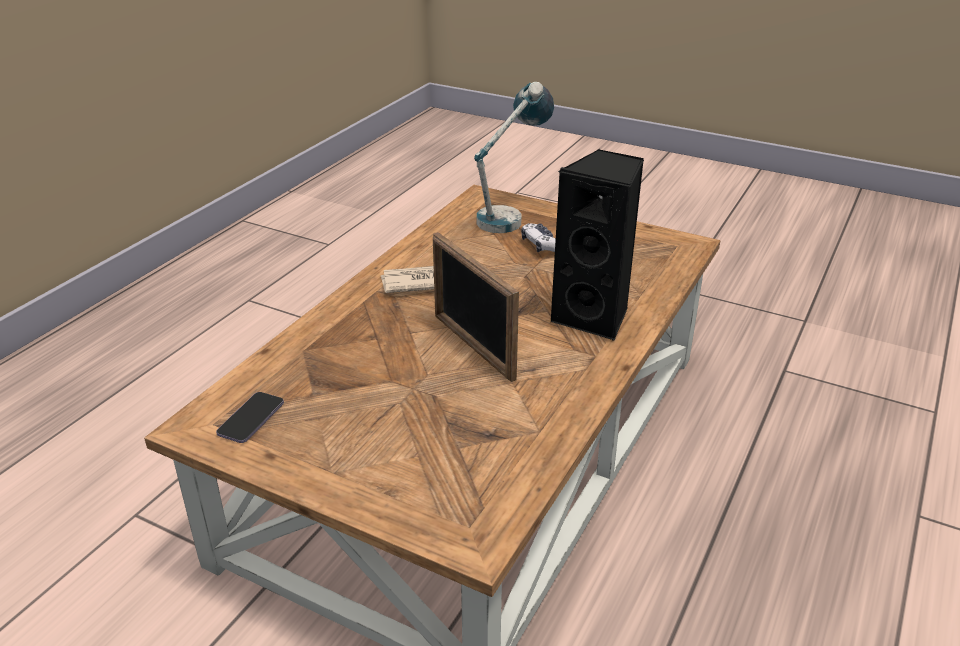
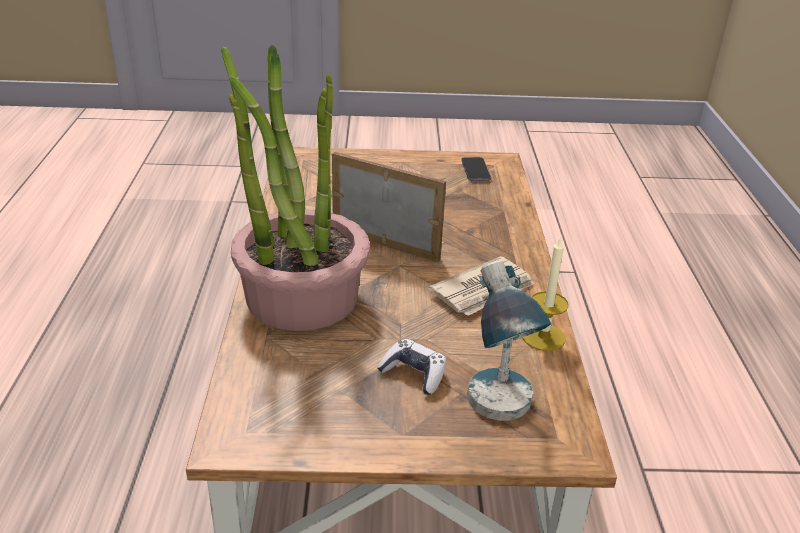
camera: 150 degrees right, 0 degrees up
black speaker [550,149,644,341] -> potted plant [221,45,370,331]
none -> candle [523,236,569,351]

